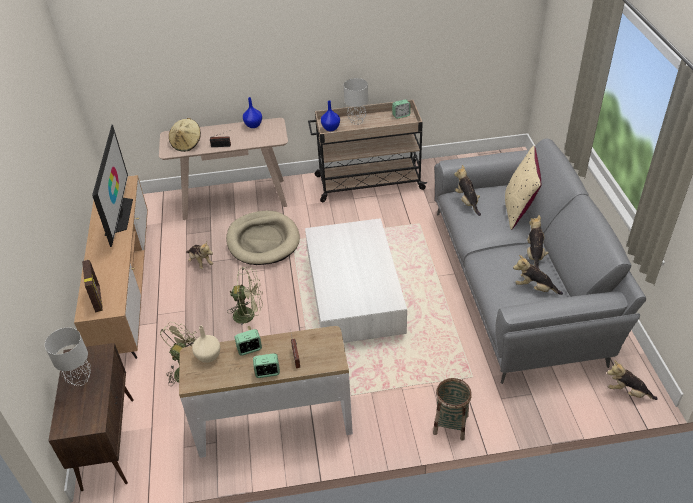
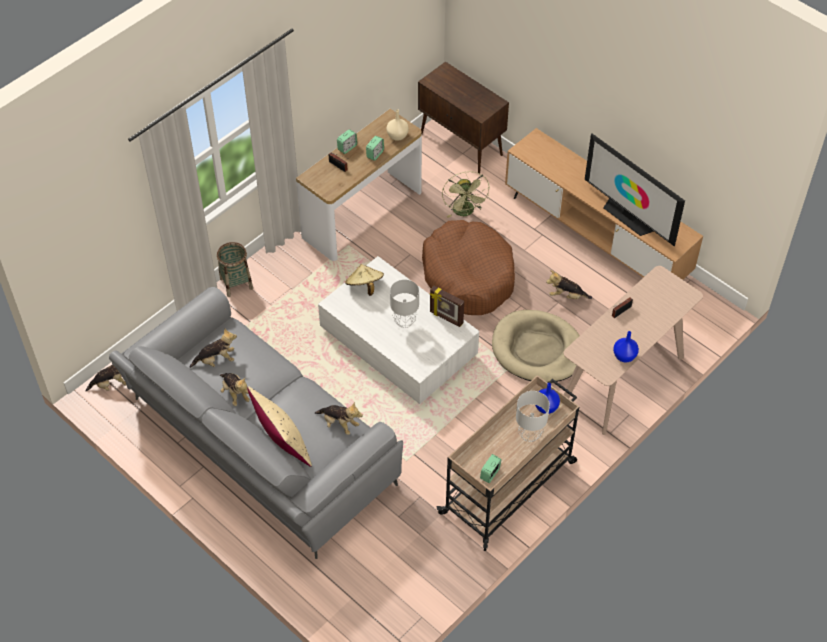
camera: 140 degrees right, 10 degrees up
grey table lamp [45,327,91,386] -> grey table lamp moved to [390,280,419,328]
picture frame [82,260,103,312] -> picture frame moved to [430,286,464,327]
beige hat [169,118,201,152] -> beige hat moved to [345,264,384,296]
green fan [229,267,263,330] -> brown dog bed [422,220,515,315]

